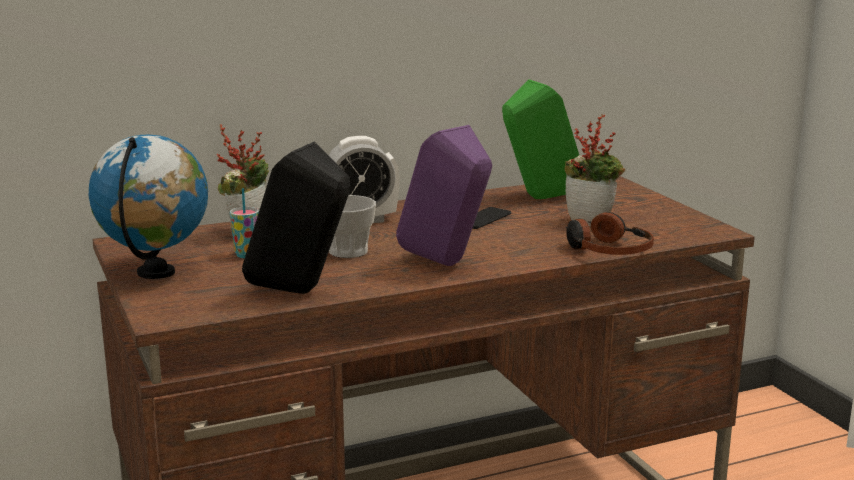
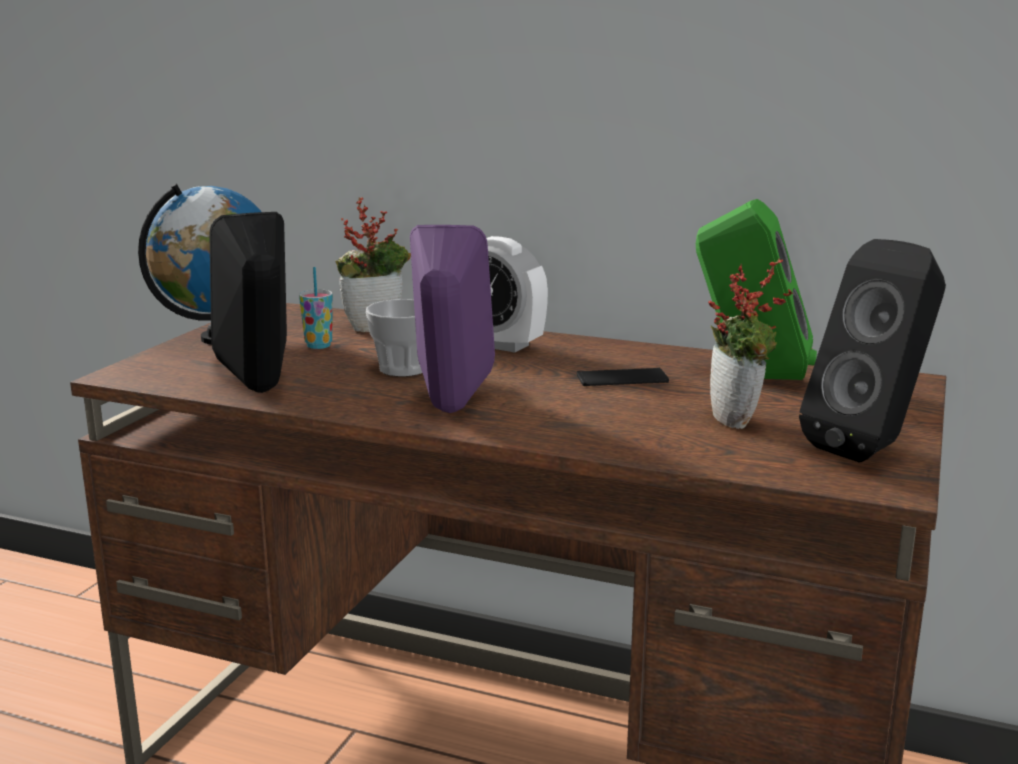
camera: 45 degrees right, 0 degrees up
headphones [566,212,654,255] -> none
none -> black speaker [799,239,946,463]

